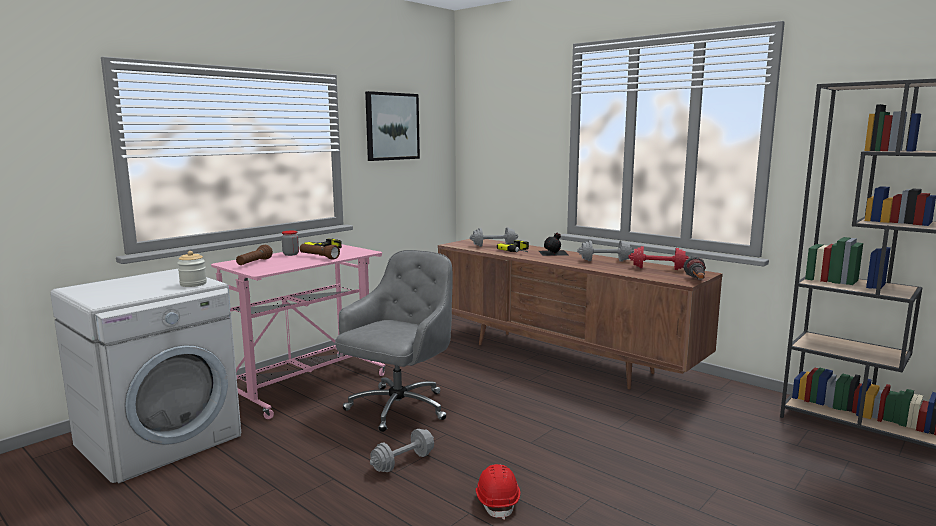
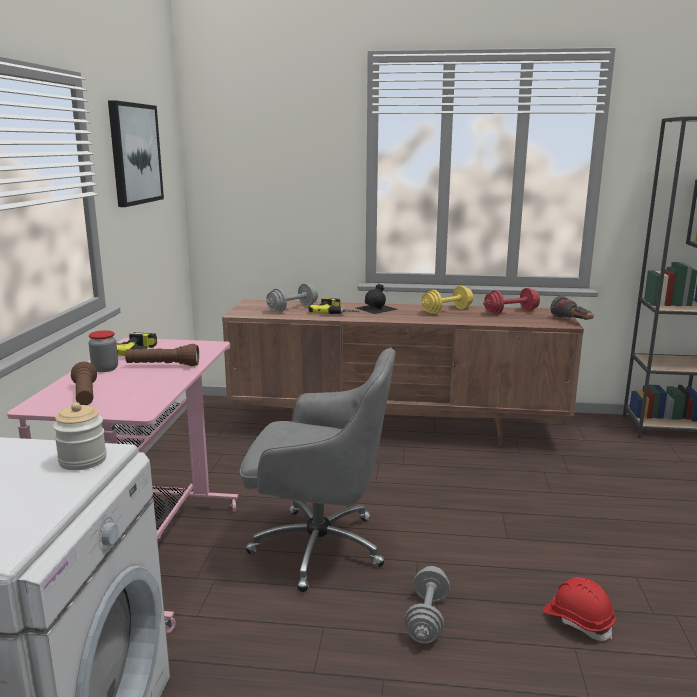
camera: 35 degrees left, 5 degrees up
grey office chair [335,250,453,432] -> grey office chair turned 105 degrees clockwise [240,347,396,592]
grey dumbbell [577,240,634,261] -> yellow dumbbell [421,286,473,314]

